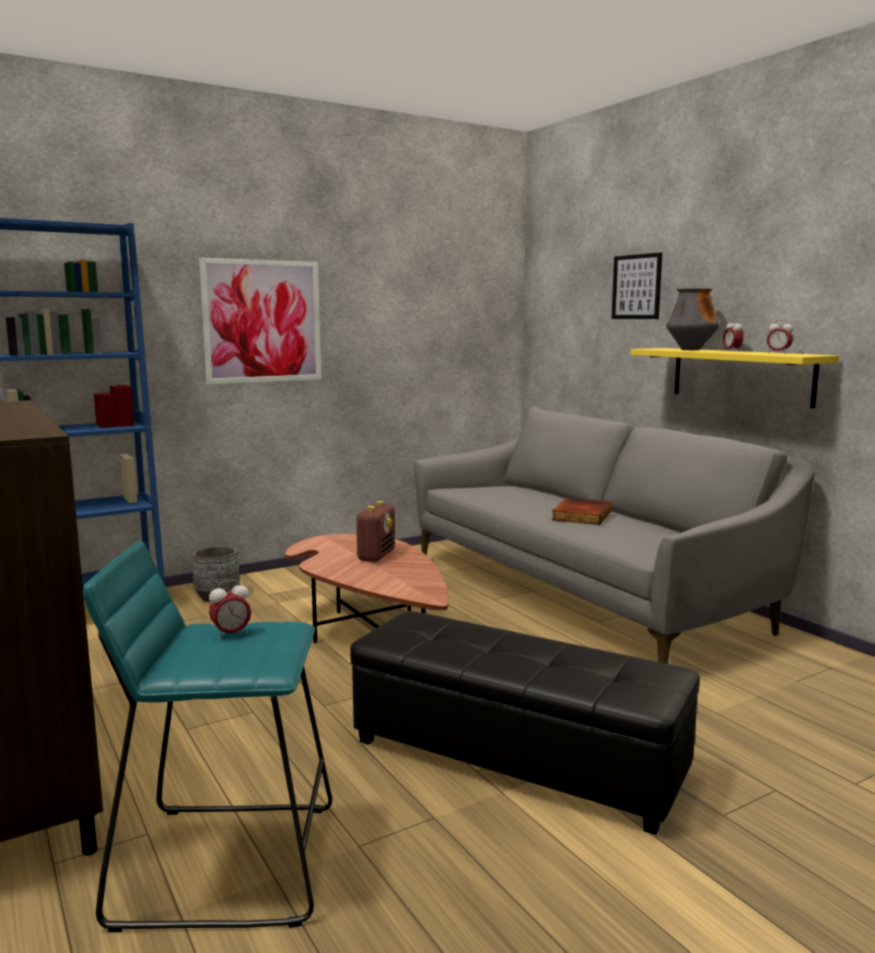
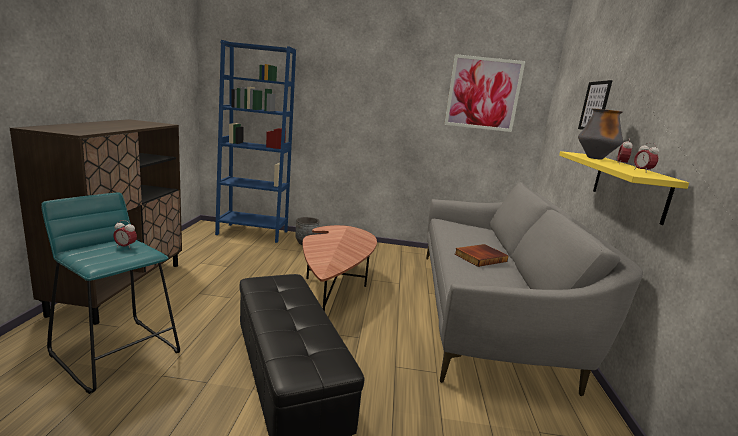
camera: 35 degrees right, 5 degrees up
picture [199,258,321,384] -> picture moved to [444,54,525,132]
radio [355,501,395,562] -> none

